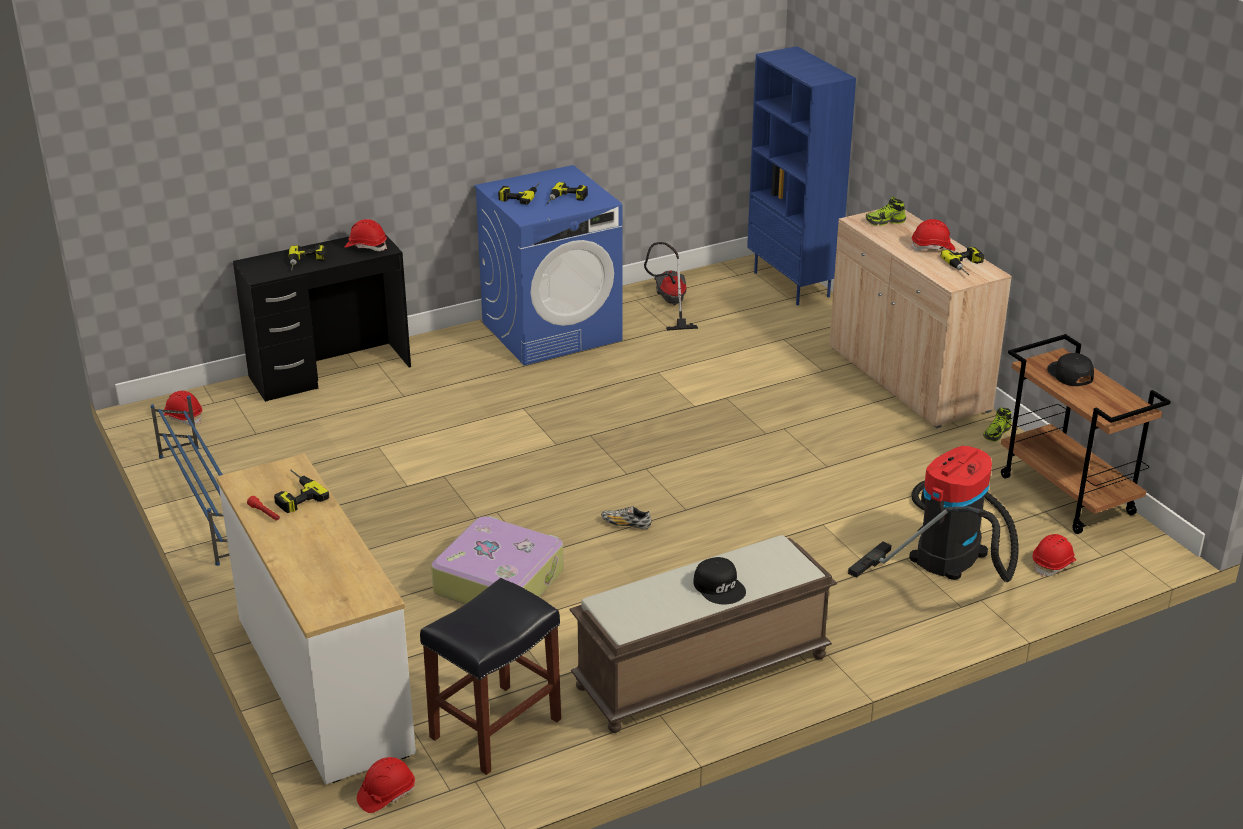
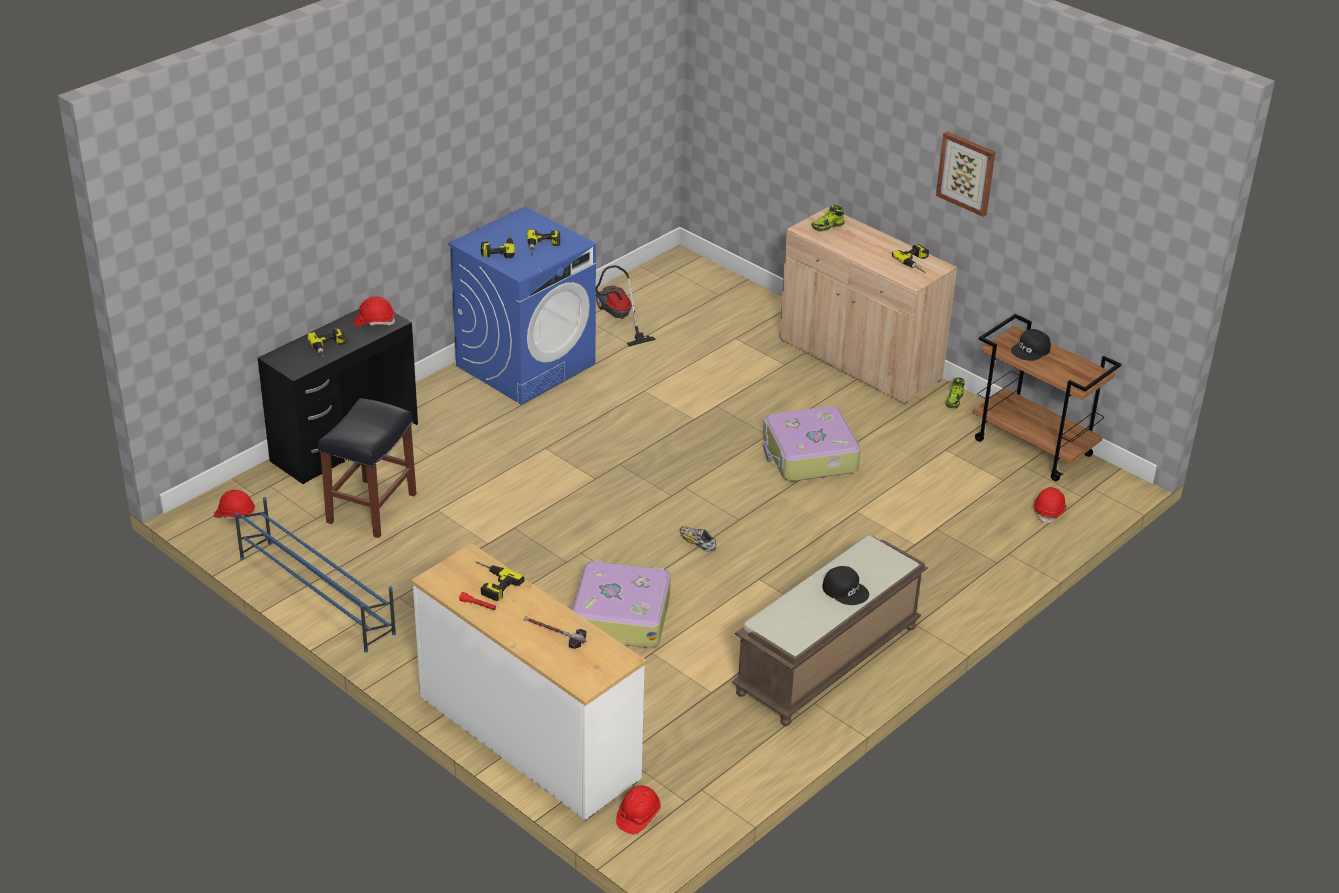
camera: 20 degrees left, 5 degrees up
black stool [420,578,561,775] -> black stool moved to [318,398,417,538]
shoe [601,506,652,529] -> shoe turned 45 degrees clockwise [680,526,716,552]
blue bookcase [747,46,856,305] -> none
vacuum cleaner [848,446,1019,582] -> none
red hard hat [911,219,955,251] -> none
black cap [1047,353,1094,386] -> black cap turned 90 degrees counterclockwise [1011,329,1051,361]
none -> hammer [524,616,587,649]
none -> suitcase [763,406,861,481]
none -> picture [936,132,995,217]

